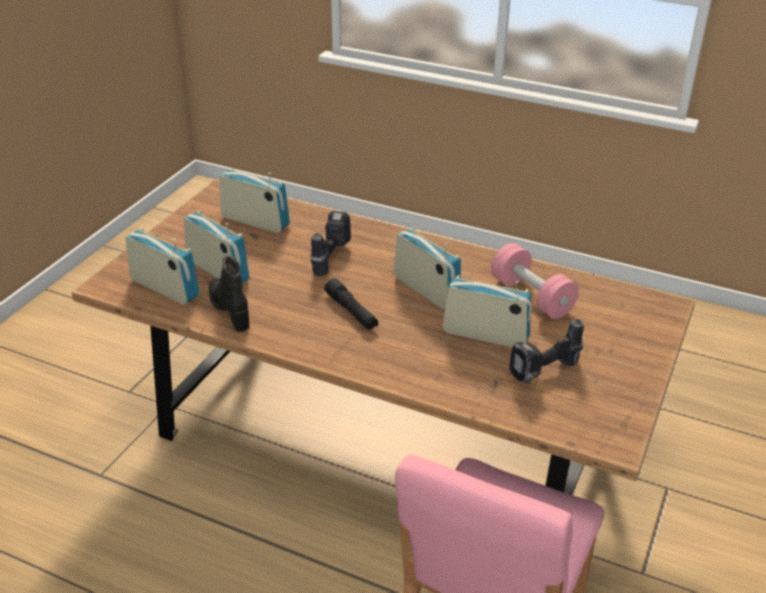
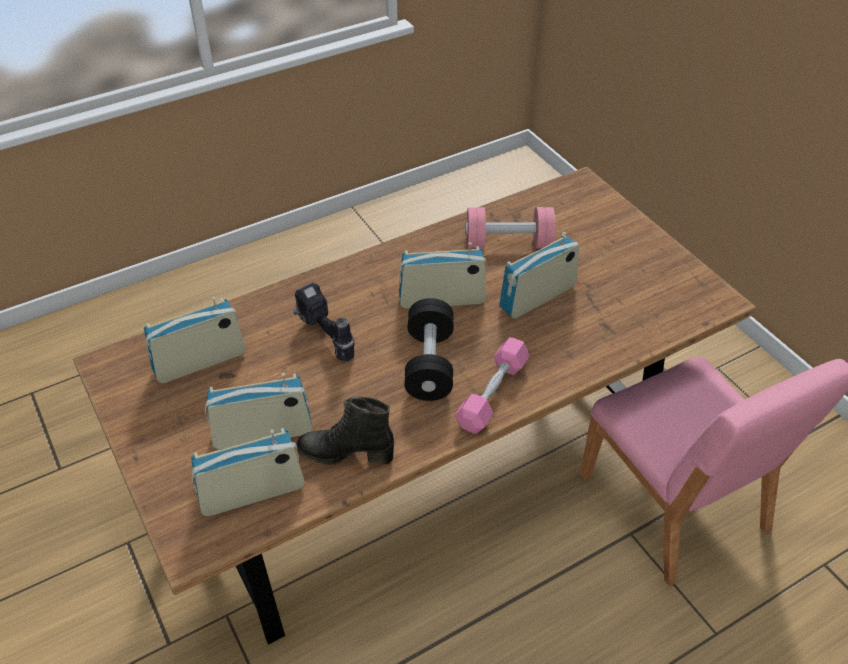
camera: 55 degrees left, 10 degrees up
black flashlight [324,278,378,330] -> black dumbbell [404,298,454,401]
power drill [509,319,584,383] -> none
none -> pink dumbbell [455,337,530,434]

